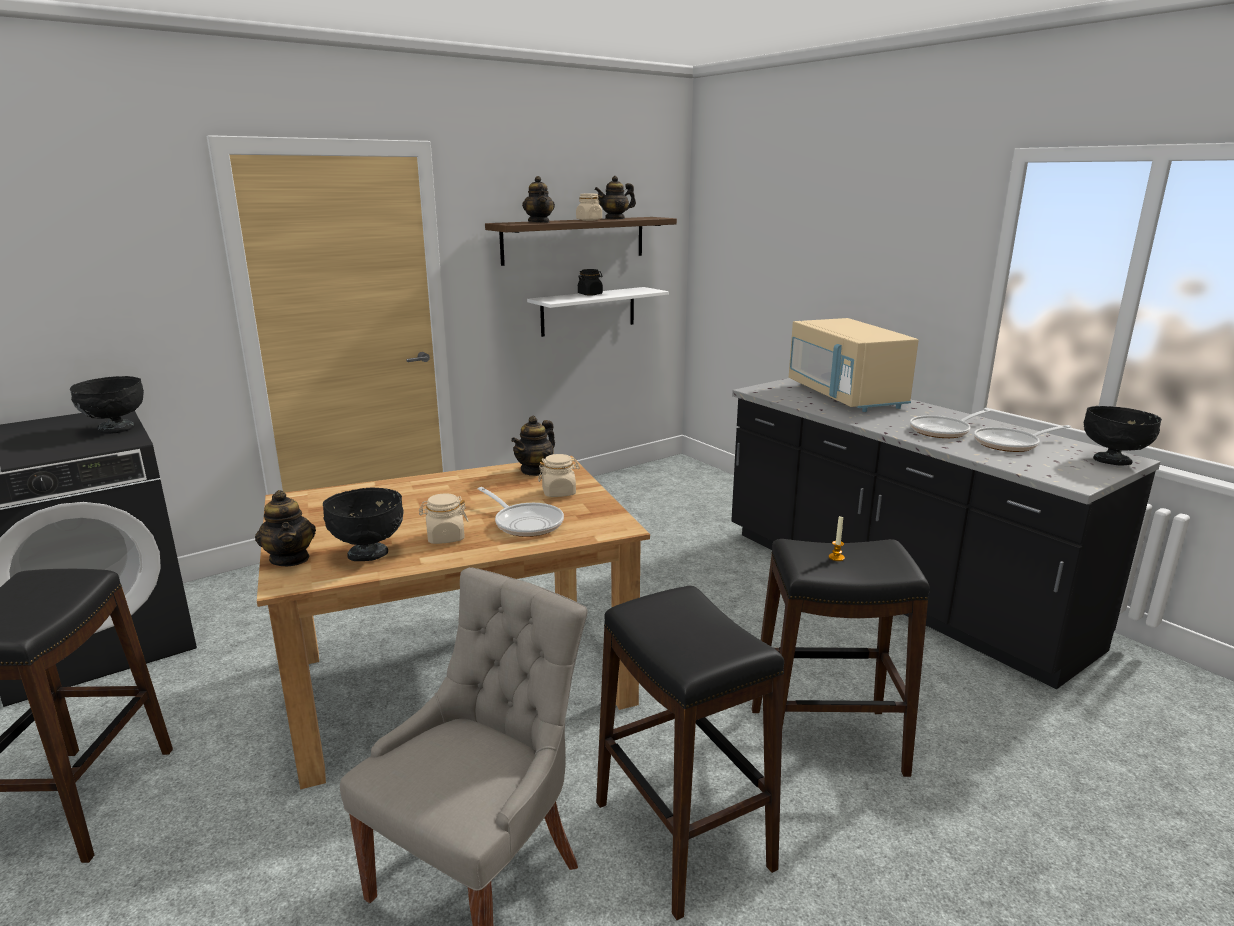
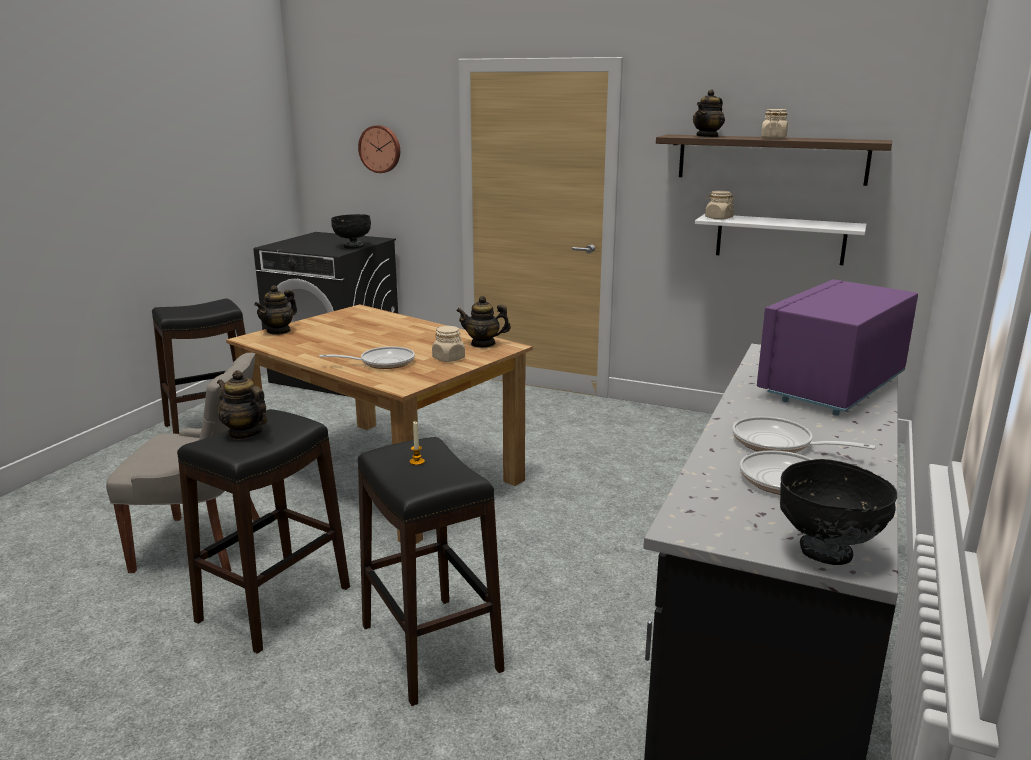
camera: 60 degrees right, 0 degrees up
black bowl [323,488,404,561] -> none
beige jar [419,493,468,544] -> beige jar moved to [705,191,734,220]
frying pan [478,487,564,537] -> frying pan turned 120 degrees counterclockwise [319,346,415,369]
black jar [578,269,603,295] -> none
teapot [594,176,636,219] -> teapot moved to [217,370,267,440]
beige microwave [789,318,919,412] -> purple microwave [757,279,918,416]
none -> wall clock [358,125,400,173]

